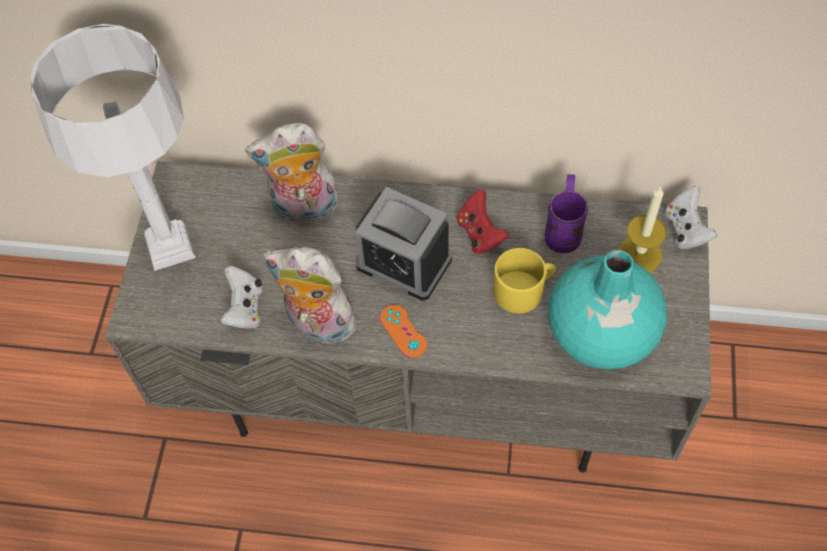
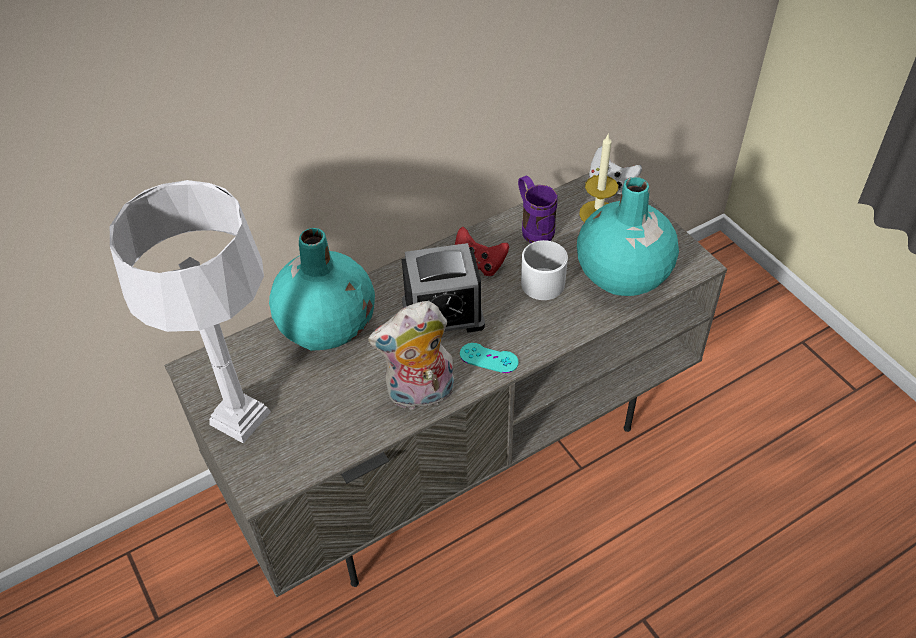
camera: 40 degrees left, 10 degrees down
white game controller [220,266,262,329] -> none
plush toy [245,123,340,222] -> turquoise vase [269,228,375,351]
orange game controller [380,305,427,358] -> turquoise game controller [460,343,519,373]
yellow mug [493,248,556,314] -> white mug [521,240,568,300]

